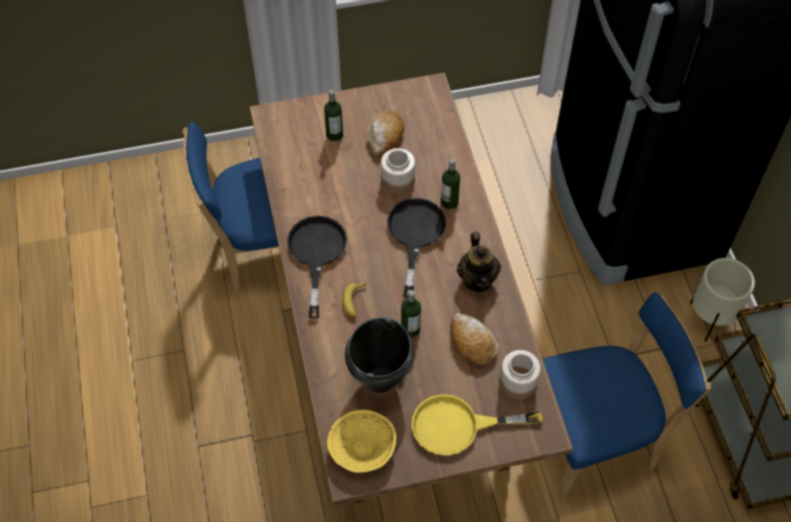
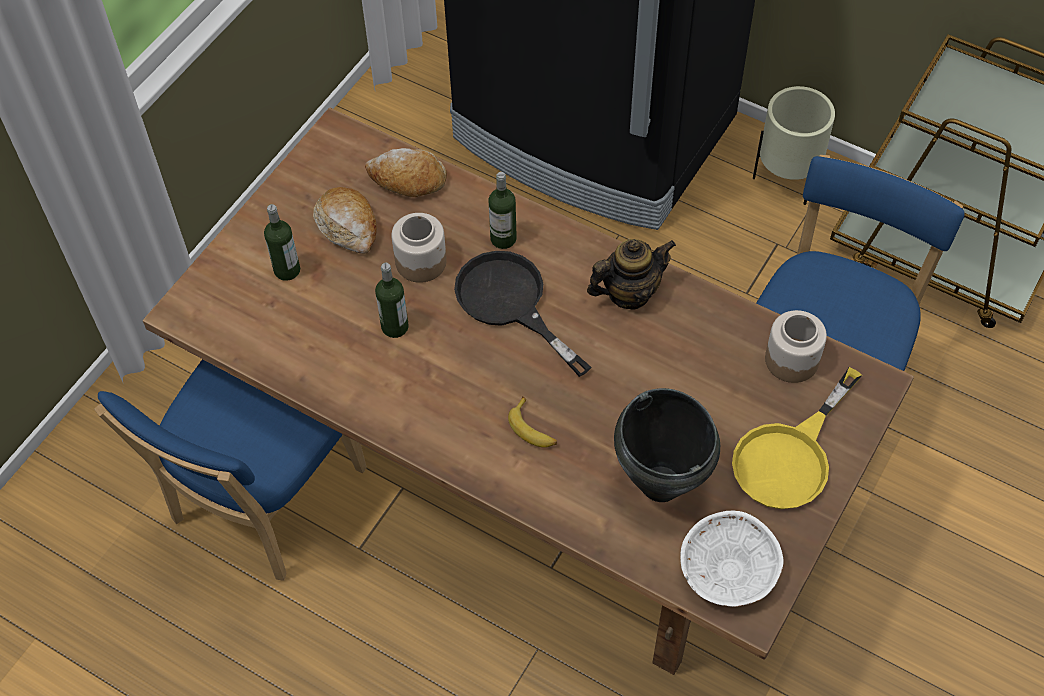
camera: 45 degrees left, 0 degrees up
black frying pan [287,216,347,318] -> none
yellow bowl [327,410,396,473] -> white bowl [680,511,783,607]
bottle [401,290,421,338] -> bottle moved to [375,263,409,338]
bread [450,313,499,365] -> bread moved to [365,148,447,197]
teapot [457,232,501,292] -> teapot turned 60 degrees counterclockwise [587,239,676,310]

